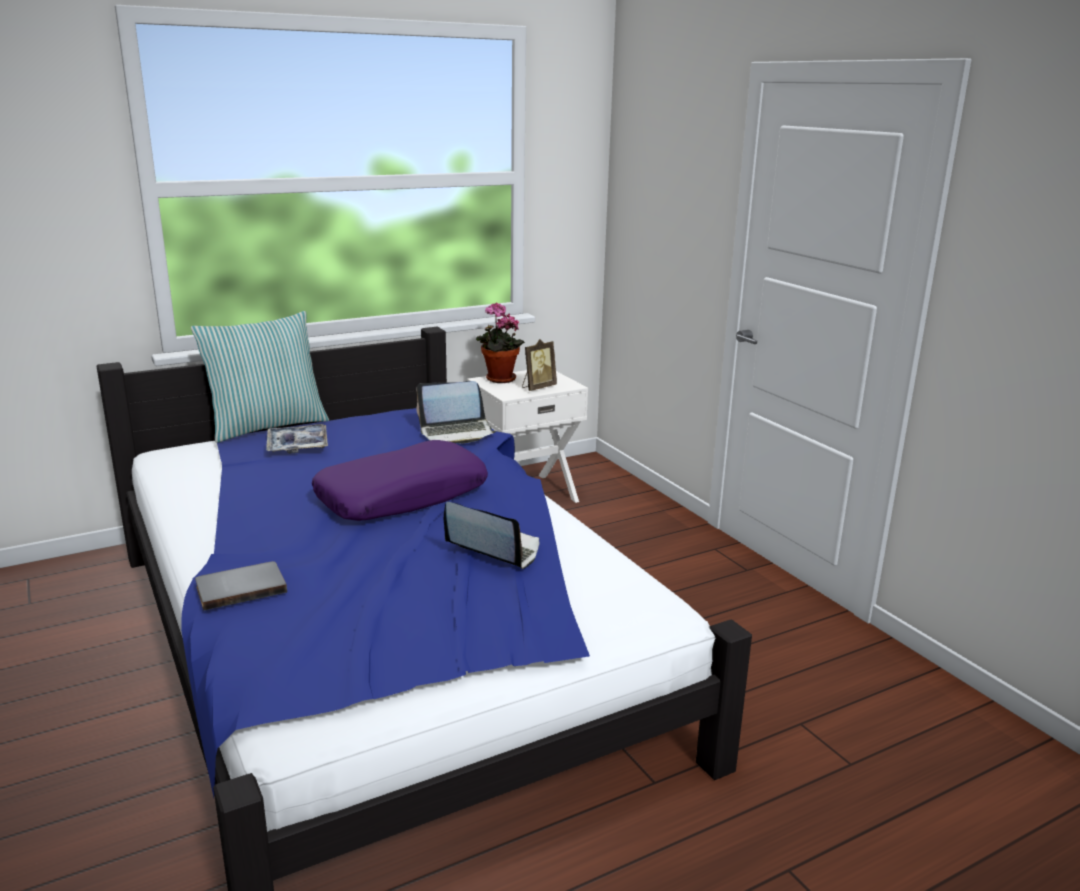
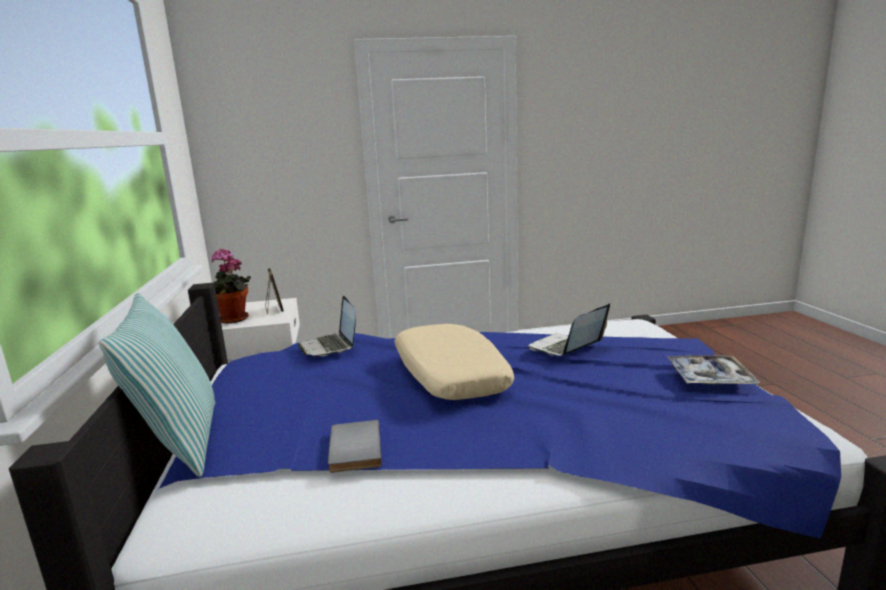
camera: 70 degrees left, 5 degrees down
grey book [195,561,287,611] -> grey book moved to [328,420,382,473]
tray [266,424,328,454] -> tray moved to [668,355,760,385]
purple pillow [312,440,488,521] -> beige pillow [394,324,514,400]
laptop [417,381,497,443] -> laptop turned 150 degrees clockwise [298,296,356,356]

